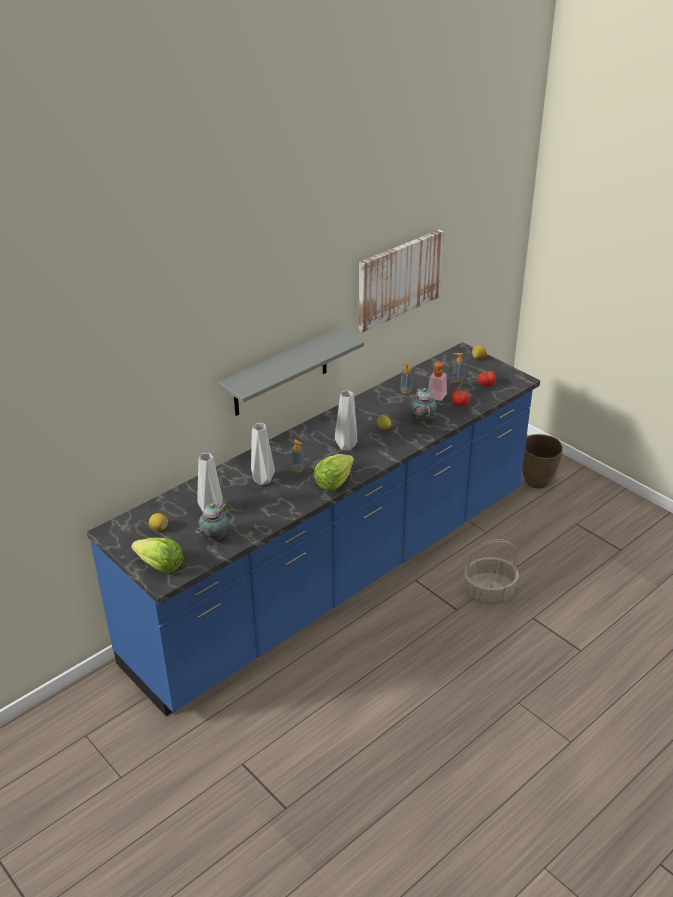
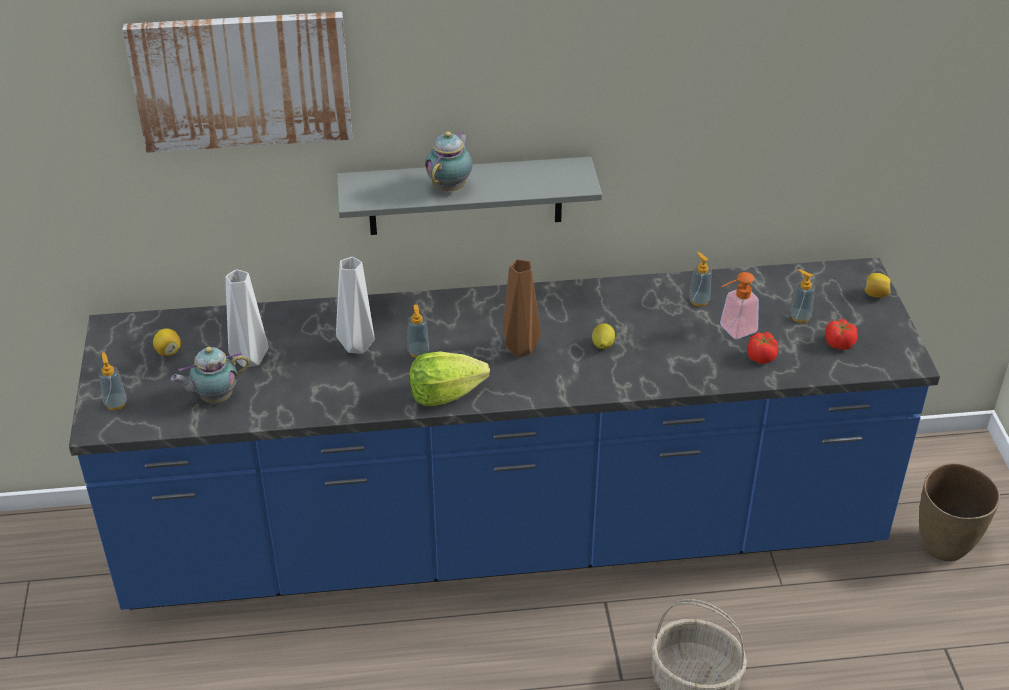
camera: 35 degrees right, 5 degrees up
lettuce [131,538,184,573] -> soap dispenser [98,352,127,410]
grey vase [335,390,357,451] -> brown vase [503,259,541,357]
picture [359,230,444,332] -> picture moved to [123,12,353,153]
teapot [410,387,437,421] -> teapot moved to [425,131,472,192]

